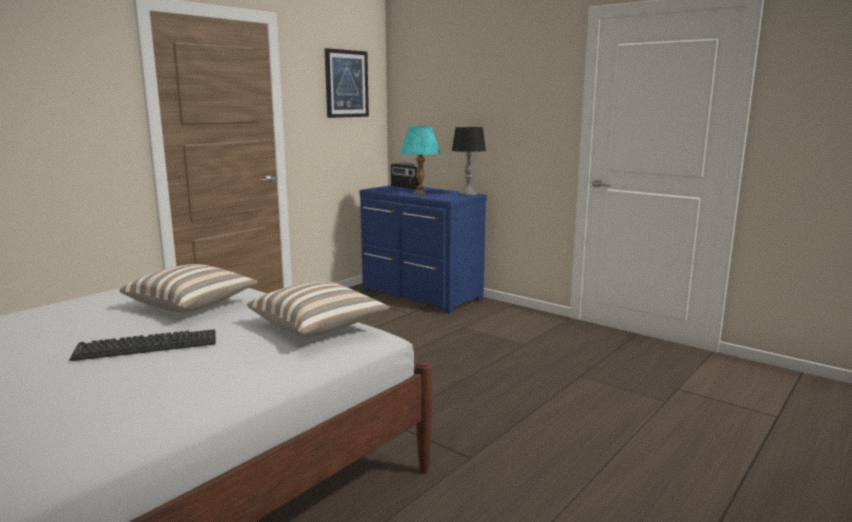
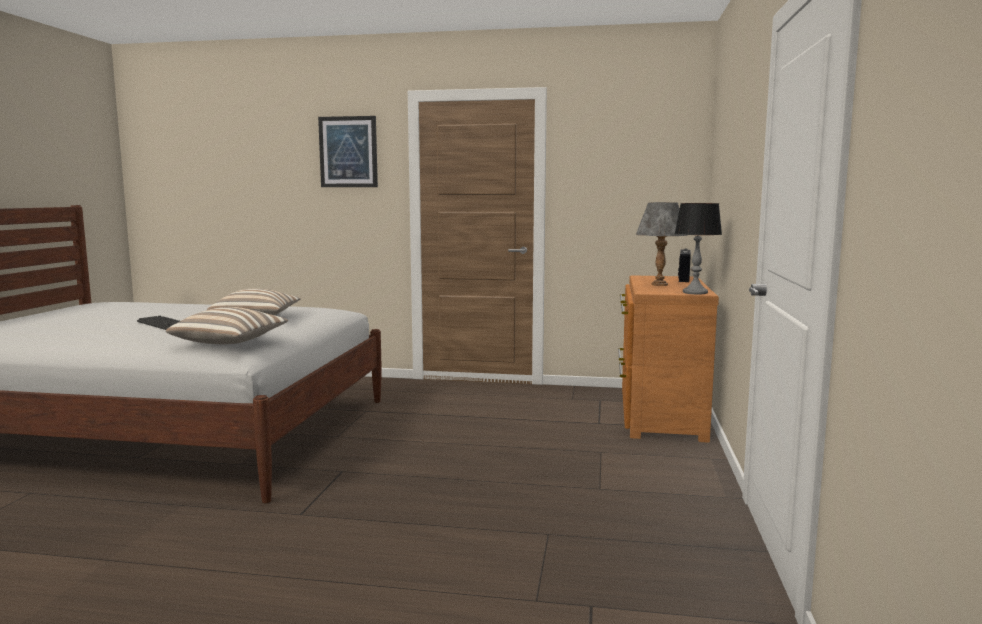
camera: 60 degrees right, 5 degrees down
picture [324,48,369,118] -> picture moved to [318,116,378,187]
blue dresser [360,185,487,314] -> brown dresser [618,275,719,443]
turquoise table lamp [400,127,440,194] -> grey table lamp [636,202,687,286]

